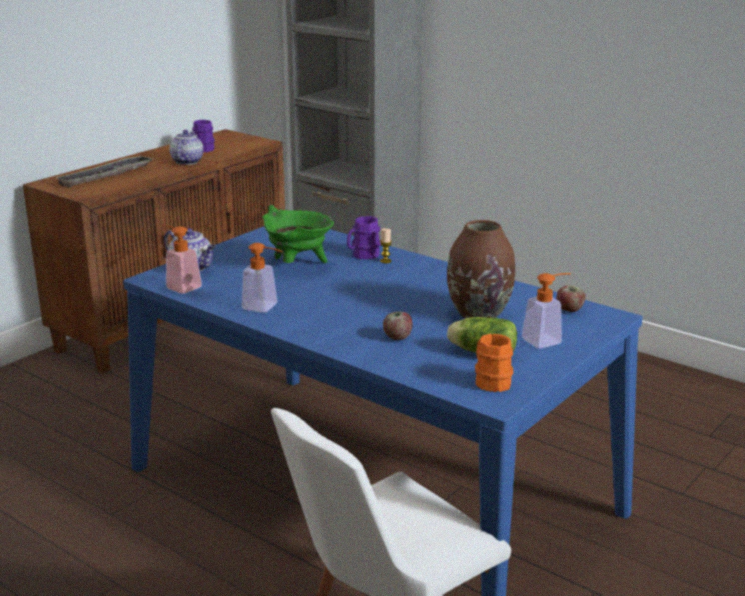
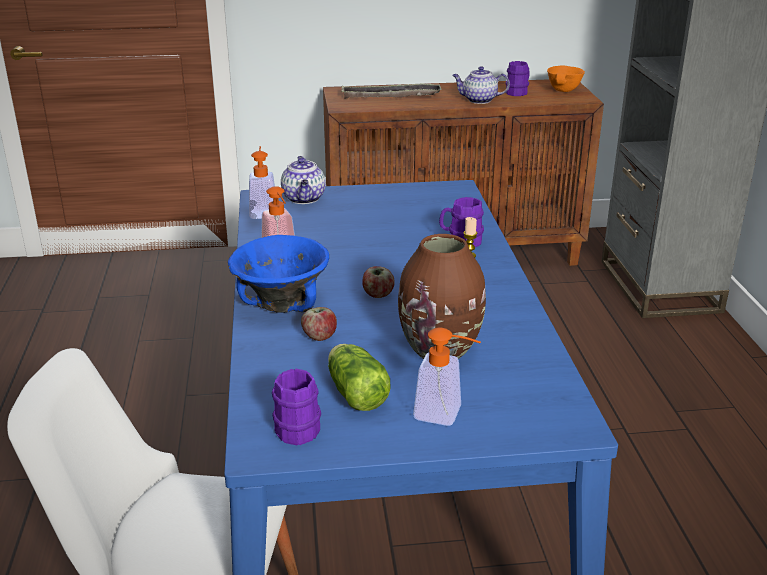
camera: 45 degrees right, 5 degrees up
teapot [170,130,203,165] -> teapot turned 135 degrees counterclockwise [452,66,510,104]
green cooking pot [262,205,334,263] -> none
orange mug [475,334,513,392] -> purple mug [272,369,321,445]
apple [556,285,585,312] -> apple moved to [362,266,395,298]
none -> blue bowl [228,235,329,313]
none -> orange bowl [547,65,585,92]

